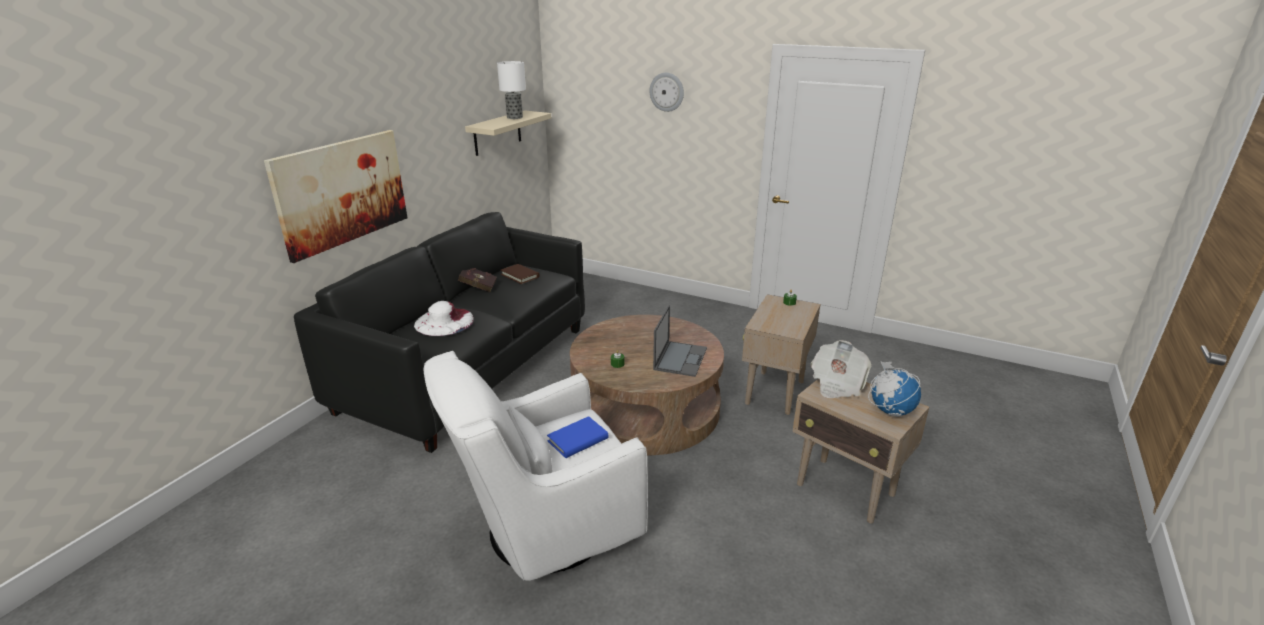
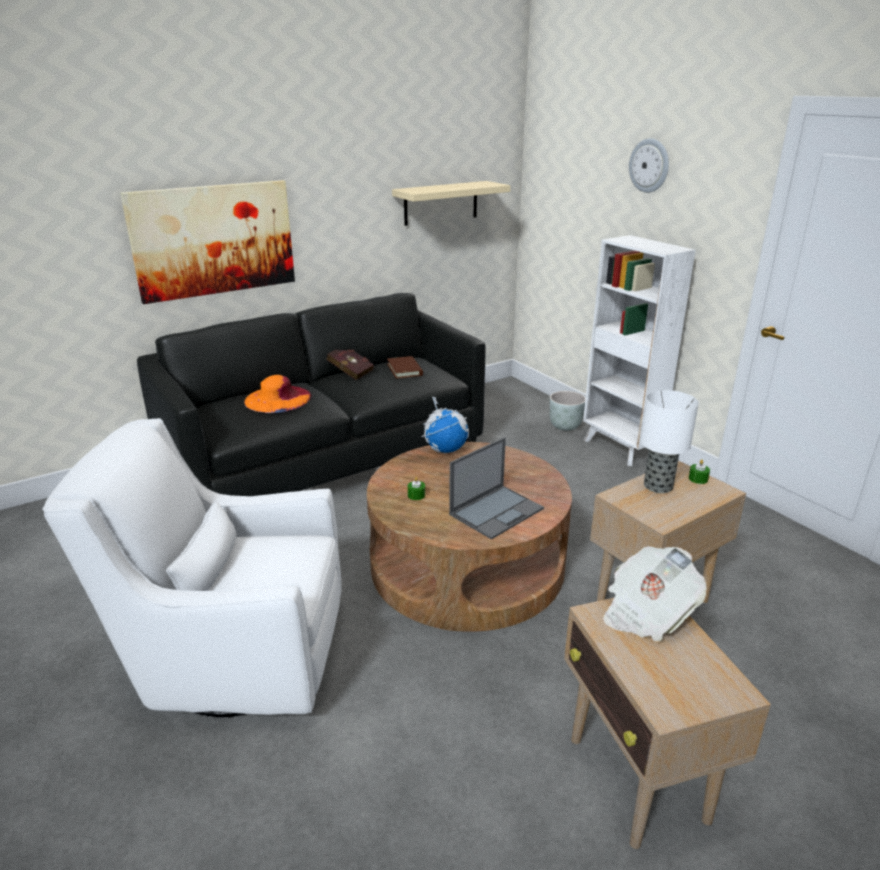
camera: 30 degrees right, 0 degrees up
white hat [414,301,474,336] -> orange hat [244,375,312,413]
table lamp [497,61,526,119] -> table lamp moved to [640,390,699,493]
blue book [547,416,609,458] -> none
globe [868,361,921,417] -> globe moved to [421,397,469,454]
none -> grey planter [550,391,586,431]
none -> white bookcase [583,235,696,466]

